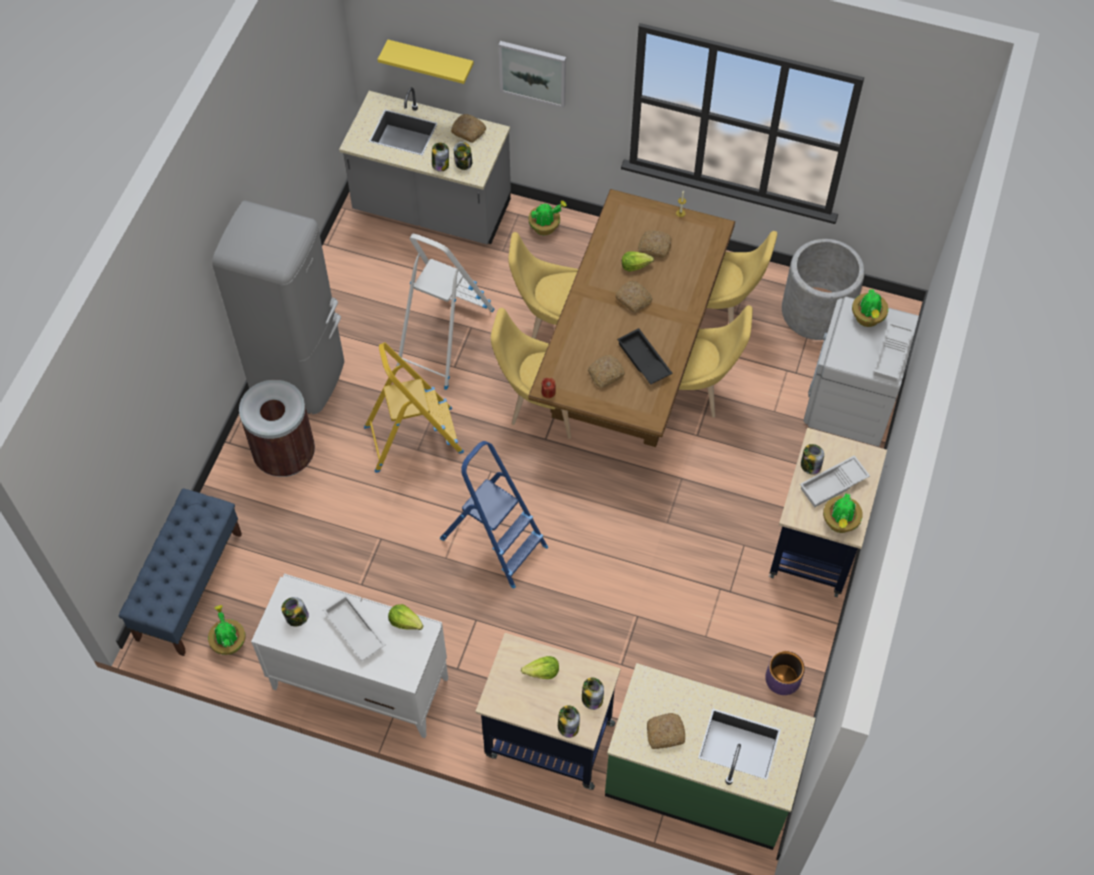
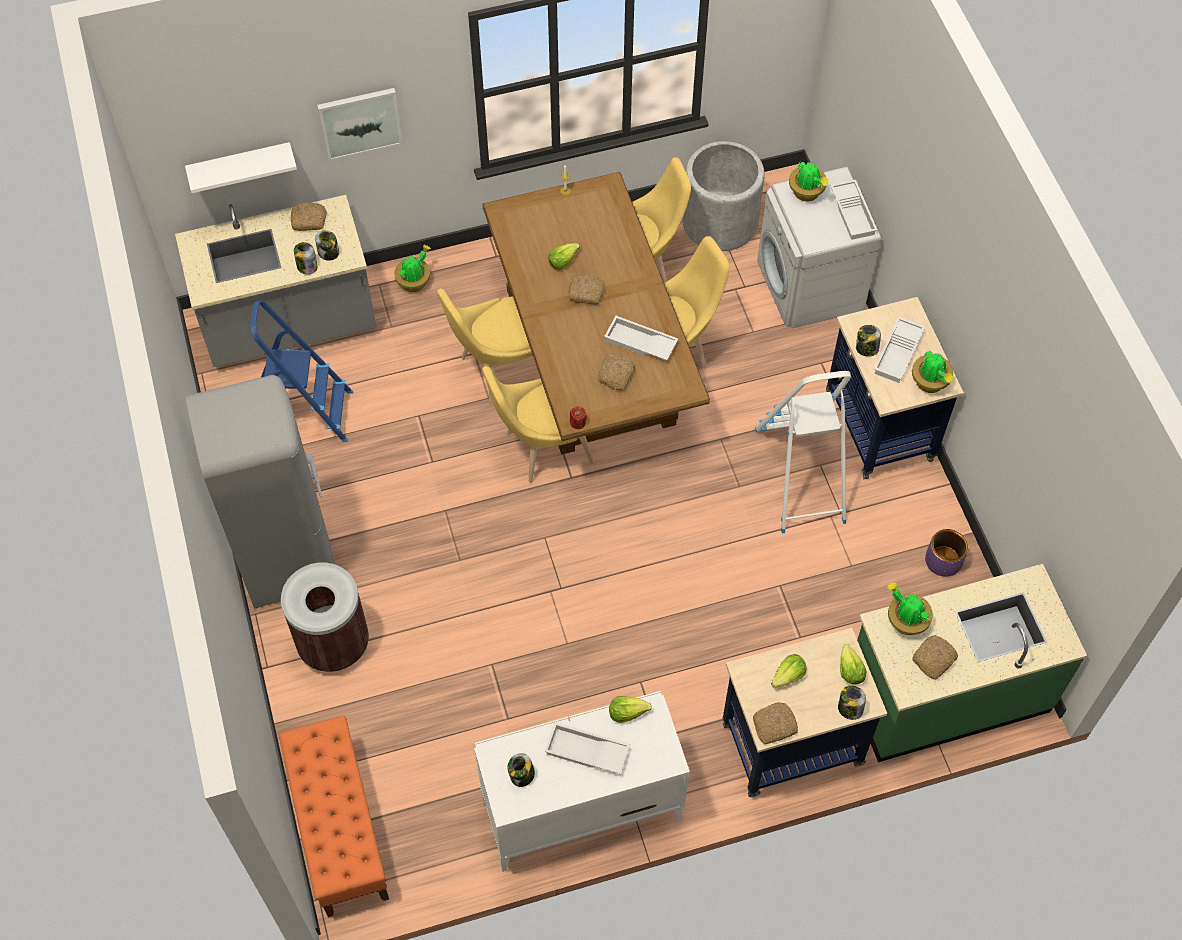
camera: 35 degrees left, 0 degrees up
blue bench [118,488,242,656] -> orange bench [279,716,389,917]
potted plant [208,605,246,655] -> potted plant moved to [887,582,933,635]
yellow step ladder [364,342,464,473] -> none
yellow shelf [378,40,474,84] -> white shelf [185,142,297,193]
white step ladder [397,234,494,390] -> white step ladder moved to [755,371,851,533]
blue step ladder [440,441,548,589] -> blue step ladder moved to [250,300,353,442]
jar [582,678,604,710] -> lettuce [840,644,866,685]
black tray [617,328,673,385] -> white tray [604,316,678,360]
bread [638,230,671,258] -> bread moved to [753,702,798,745]

